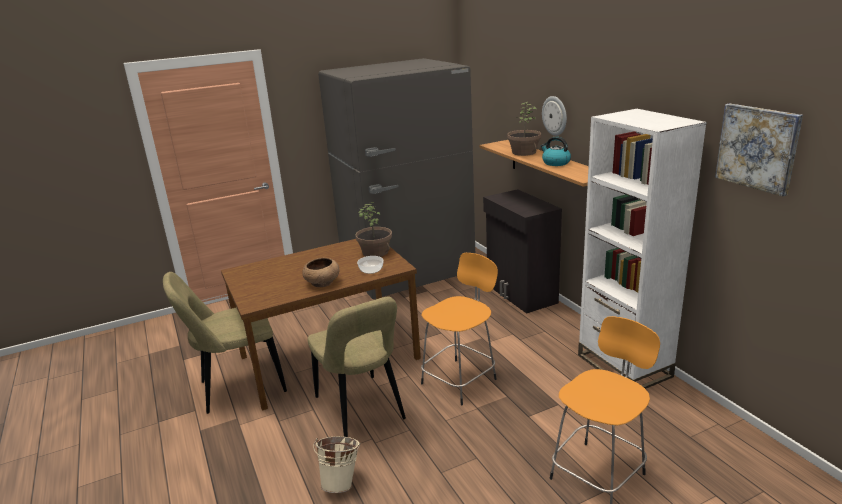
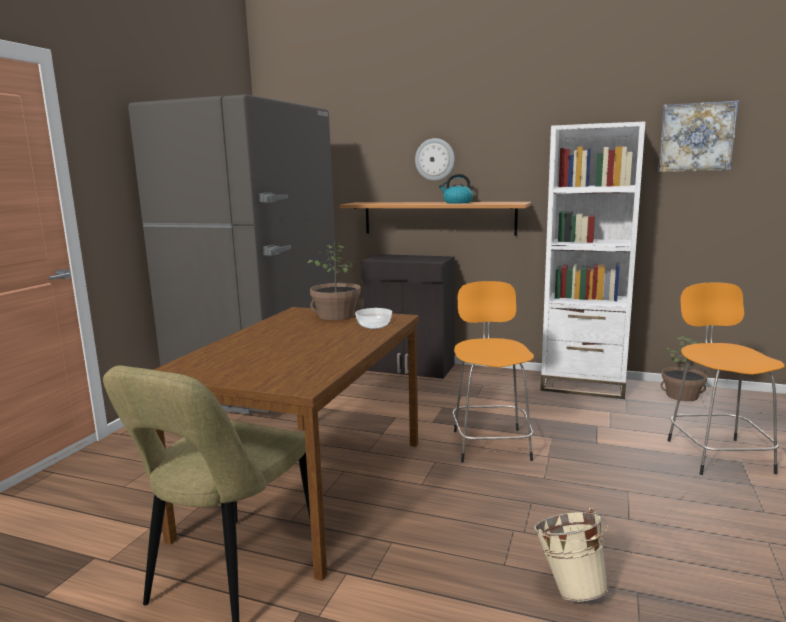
camera: 45 degrees left, 10 degrees down
brown bowl [302,258,339,287] -> none
beige chair [307,296,406,437] -> none
potted plant [507,102,541,156] -> potted plant moved to [660,336,707,401]

